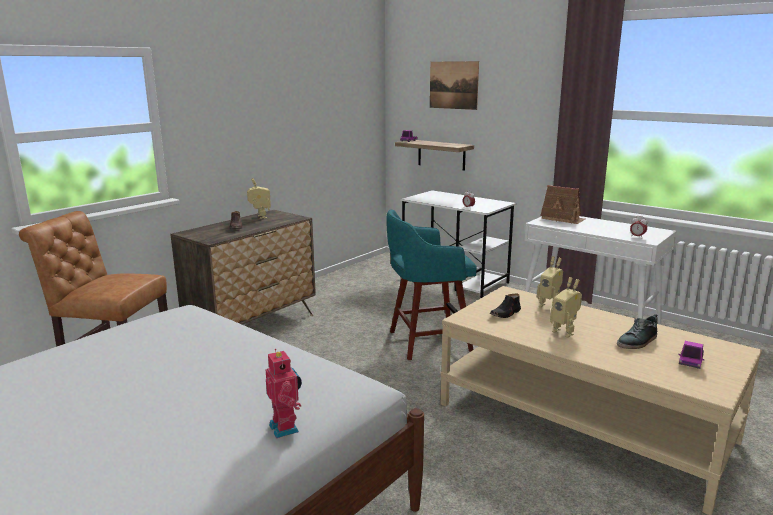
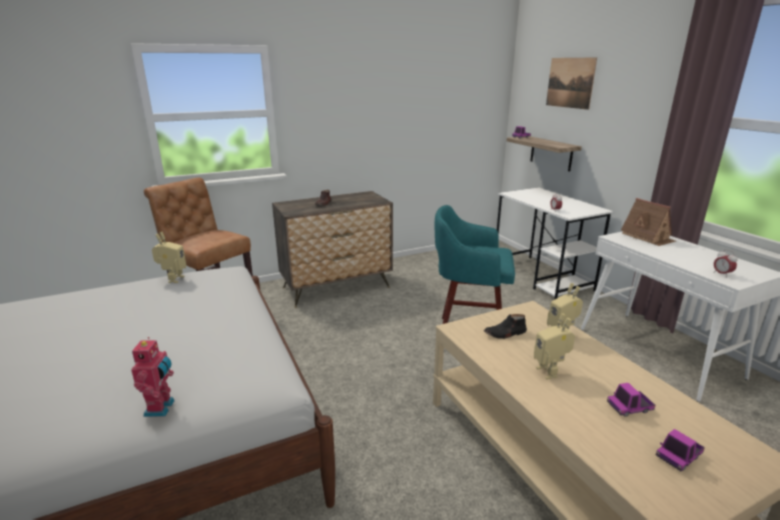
camera: 25 degrees right, 5 degrees up
toy robot [247,178,271,219] -> toy robot moved to [152,231,186,283]
shoe [617,314,658,349] -> toy truck [607,383,656,417]

